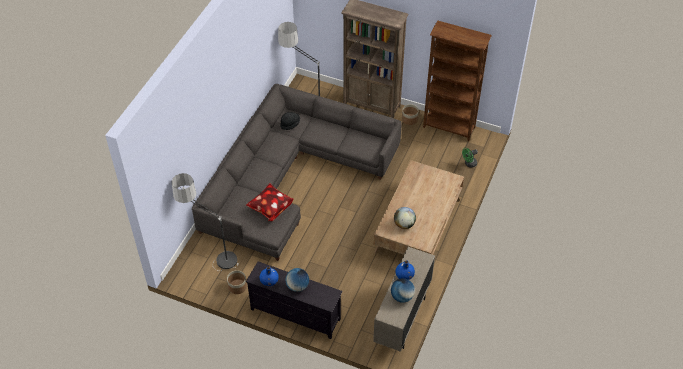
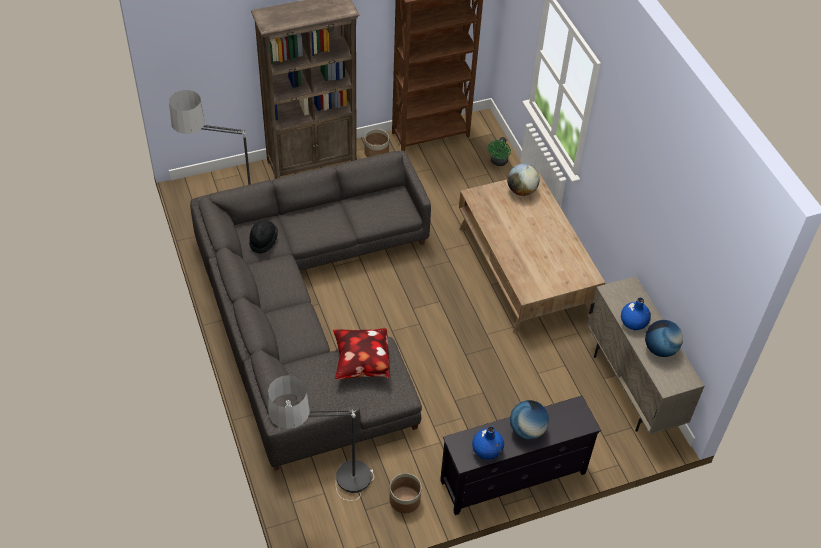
camera: 45 degrees left, 0 degrees up
globe [394,207,416,229] -> globe moved to [507,164,540,196]

